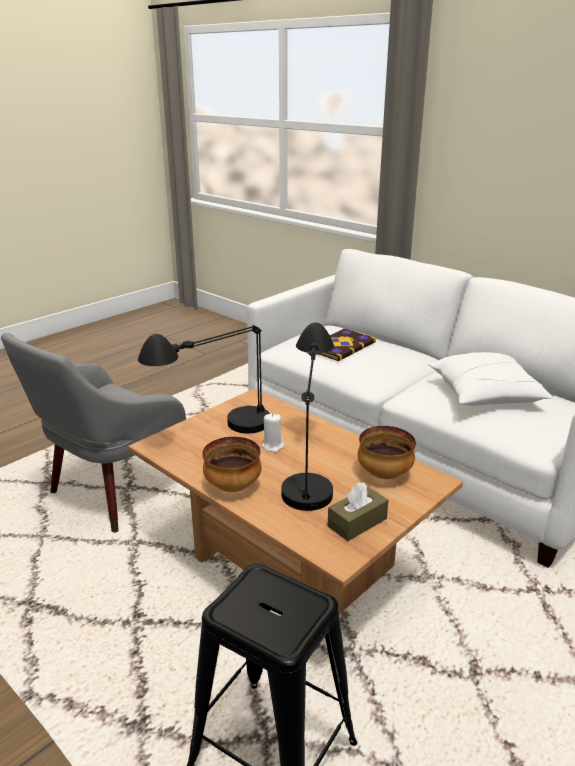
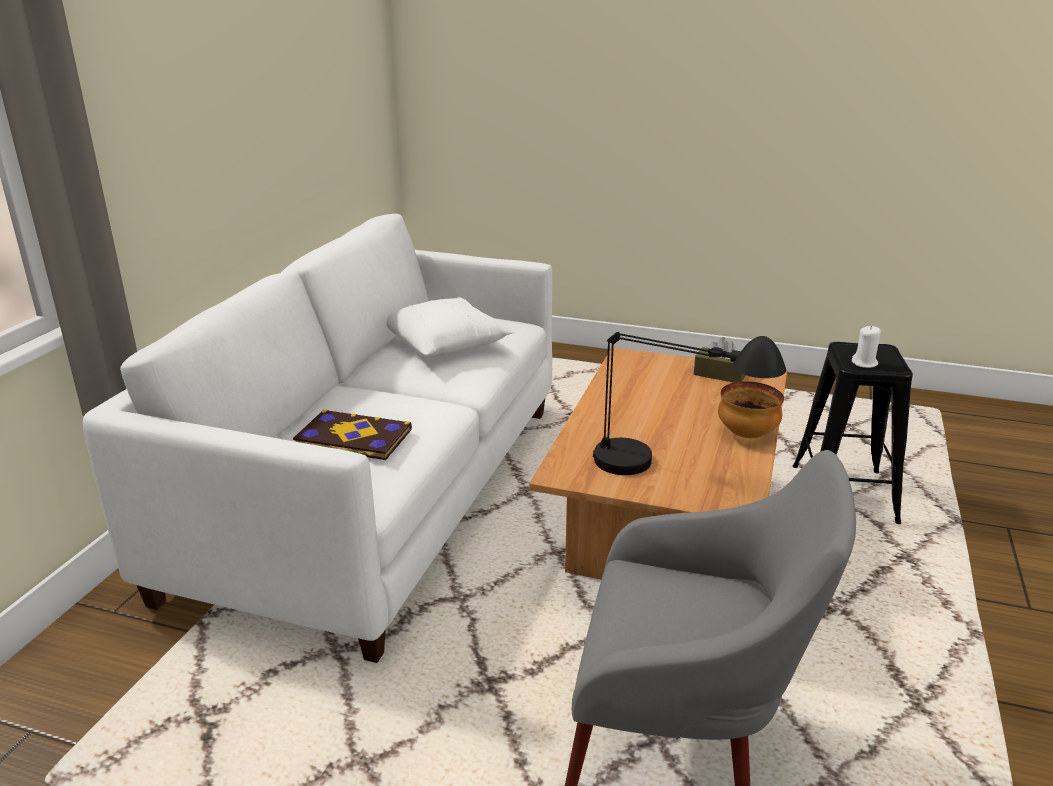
camera: 115 degrees left, 0 degrees up
white candle [262,413,284,453] -> white candle moved to [852,326,881,368]
black table lamp [281,322,334,511] -> none
bowl [358,426,416,479] -> none

